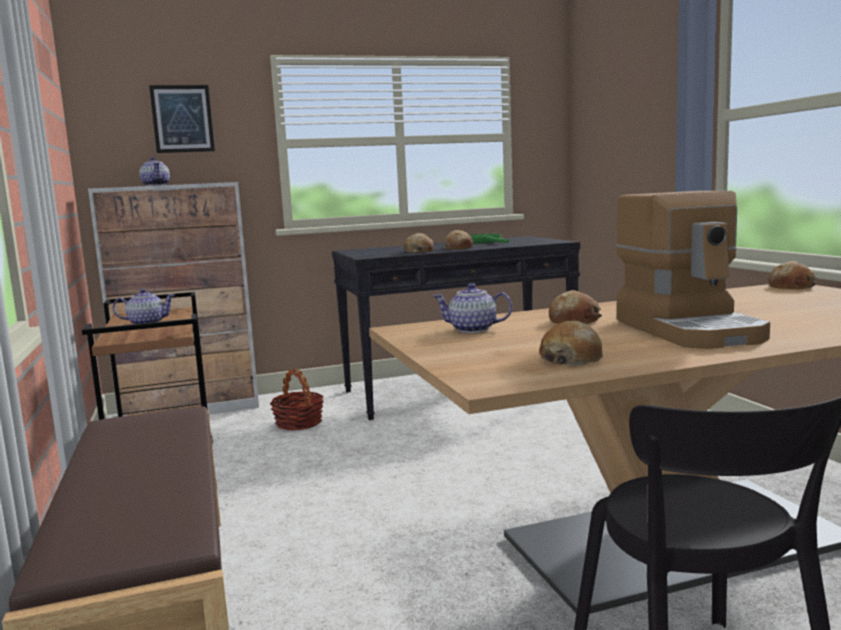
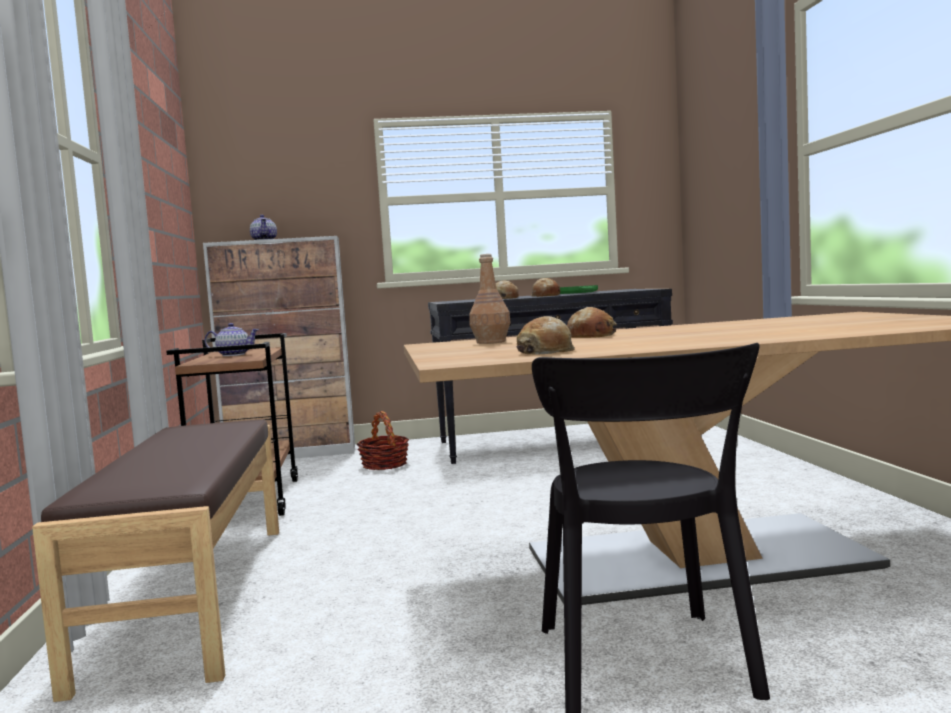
camera: 10 degrees right, 5 degrees down
picture [149,85,215,153] -> none
teapot [433,283,512,333] -> brown bottle [469,254,511,344]
coffee machine [616,191,770,349] -> none
bread [768,261,817,290] -> none

